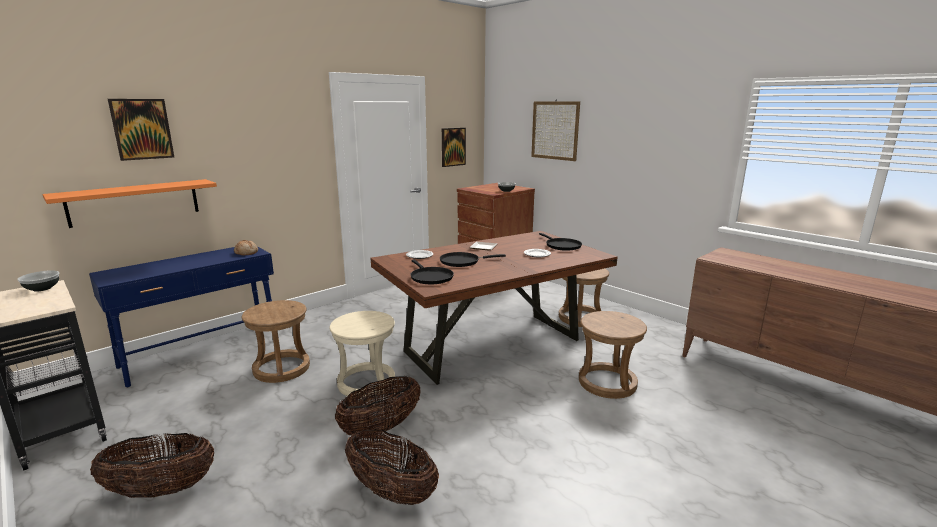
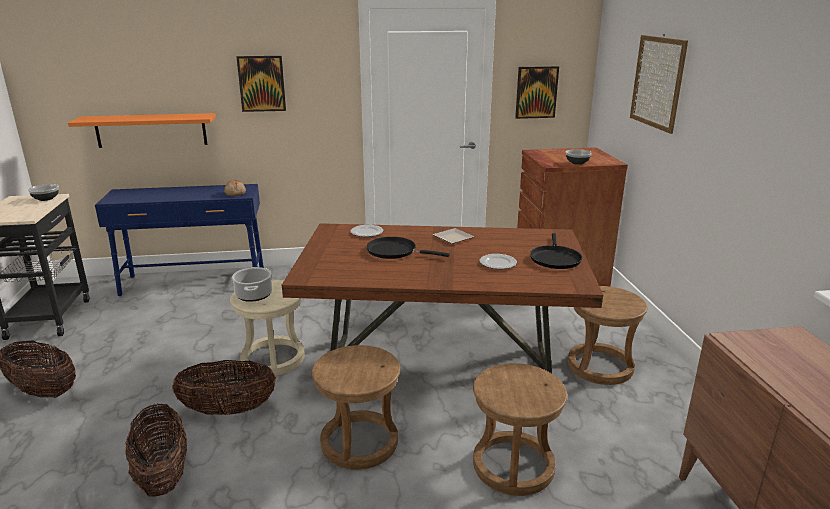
camera: 35 degrees right, 5 degrees up
picture [108,99,174,161] -> picture moved to [236,56,286,112]
brown stool [242,300,310,383] -> brown stool moved to [312,345,400,470]
black frying pan [410,259,454,284] -> none
none -> cooking pot [232,267,272,302]

